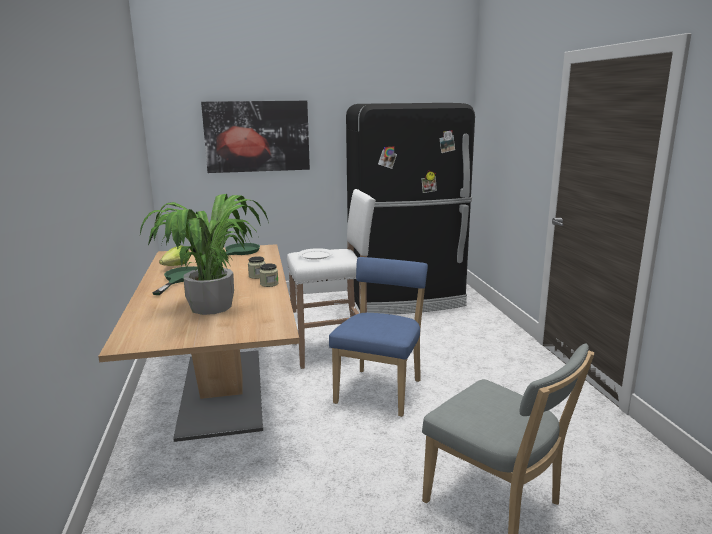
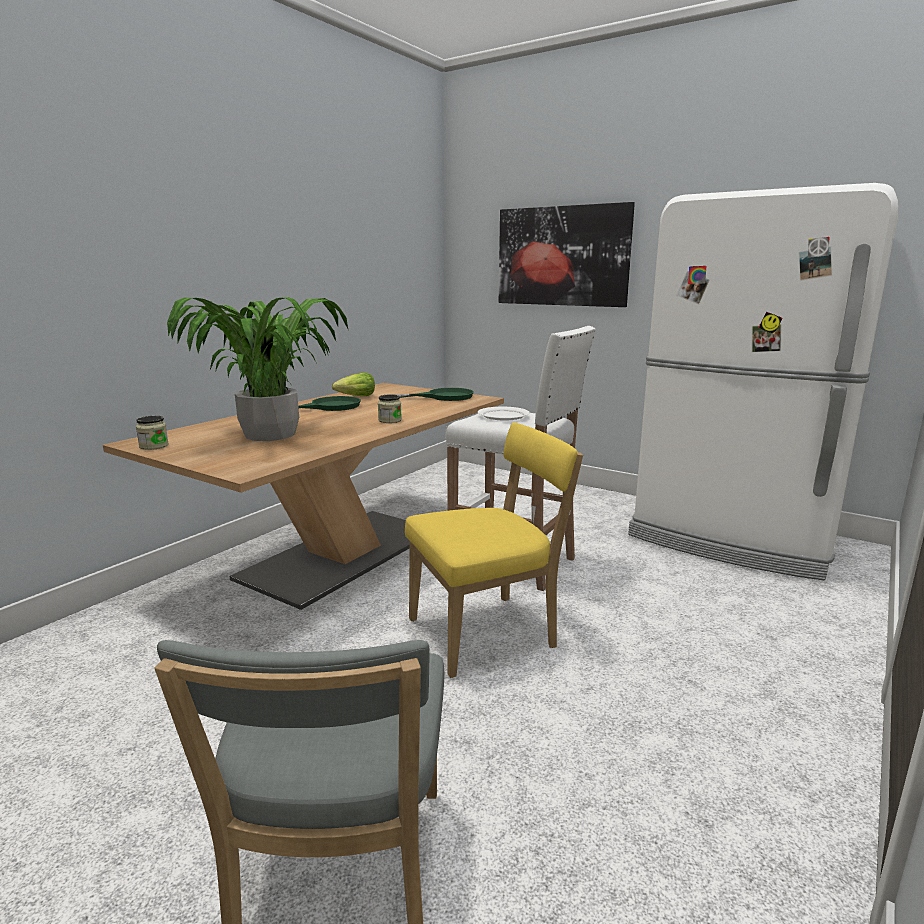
camera: 45 degrees right, 0 degrees up
jar [259,263,279,287] -> jar moved to [136,416,169,450]
blue chair [329,257,428,417] -> yellow chair [405,422,583,678]
black fridge [346,103,475,314] -> white fridge [628,183,898,580]

